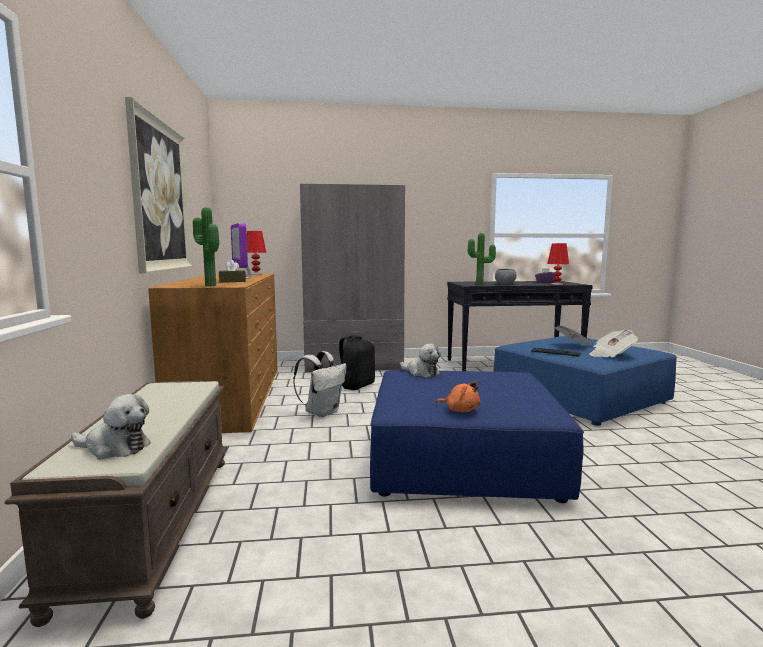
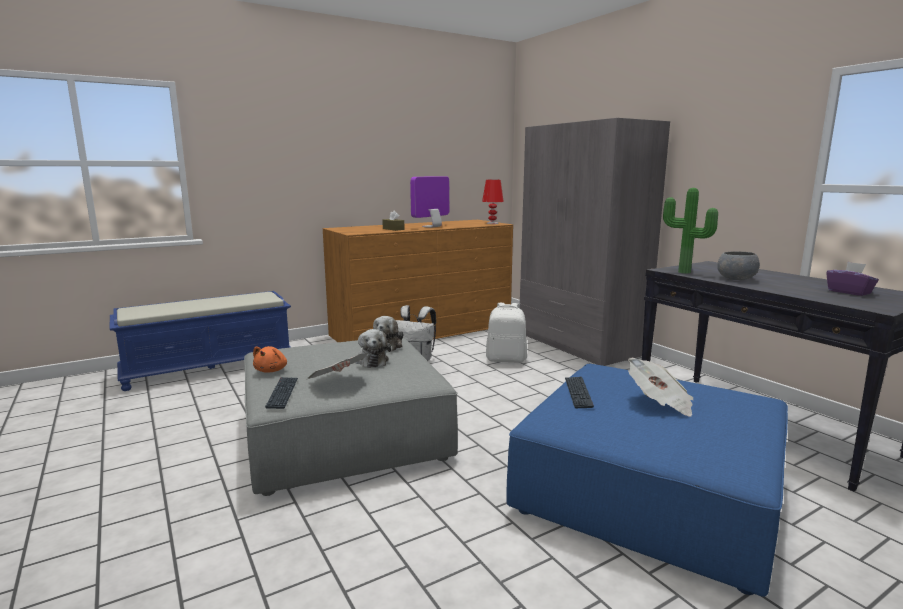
camera: 65 degrees right, 5 degrees up
brown bench [5,381,227,627] -> blue bench [109,291,291,391]
plush toy [71,394,151,459] -> plush toy moved to [355,329,391,368]
picture [125,97,193,273] -> none
potted plant [193,207,219,286] -> none
black backpack [339,335,375,390] -> white backpack [486,303,527,363]
blue ottoman [370,370,584,503] -> grey ottoman [244,338,458,496]
red table lamp [547,243,569,285] -> none
newspaper [590,330,638,357] -> newspaper moved to [308,353,369,379]
none -> keyboard [265,377,298,409]

